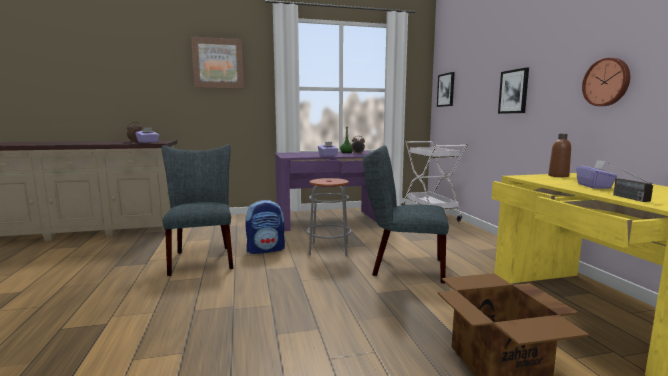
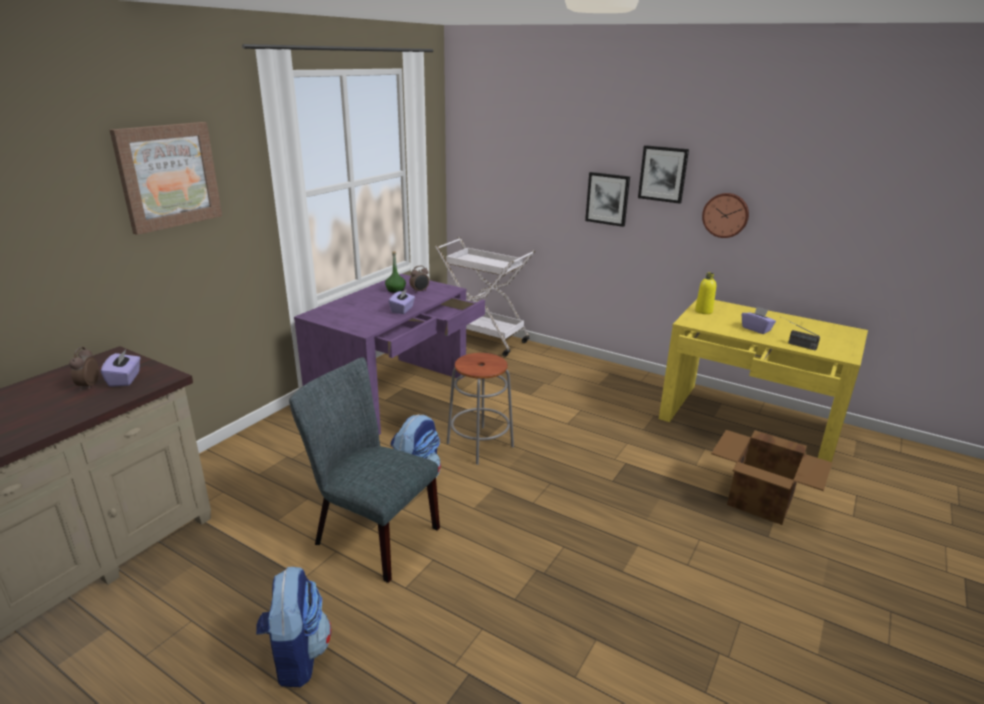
camera: 45 degrees left, 15 degrees up
grey chair [363,145,449,283] -> none
picture [437,72,455,107] -> picture moved to [638,145,689,204]
brown bottle [548,134,571,177] -> yellow bottle [695,273,716,314]
none -> backpack [256,567,331,687]

